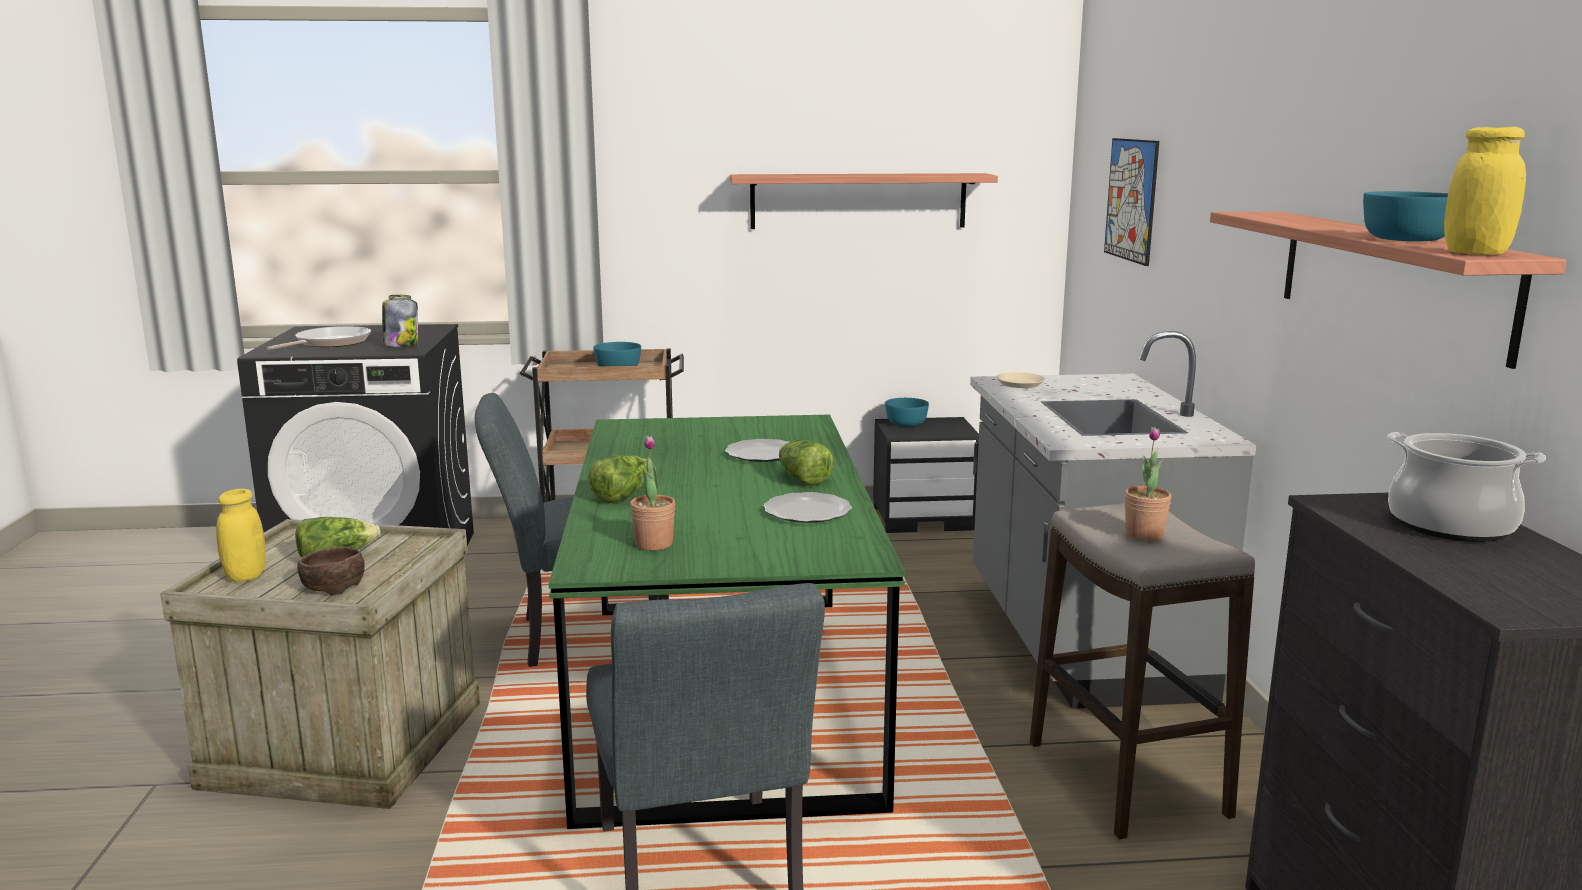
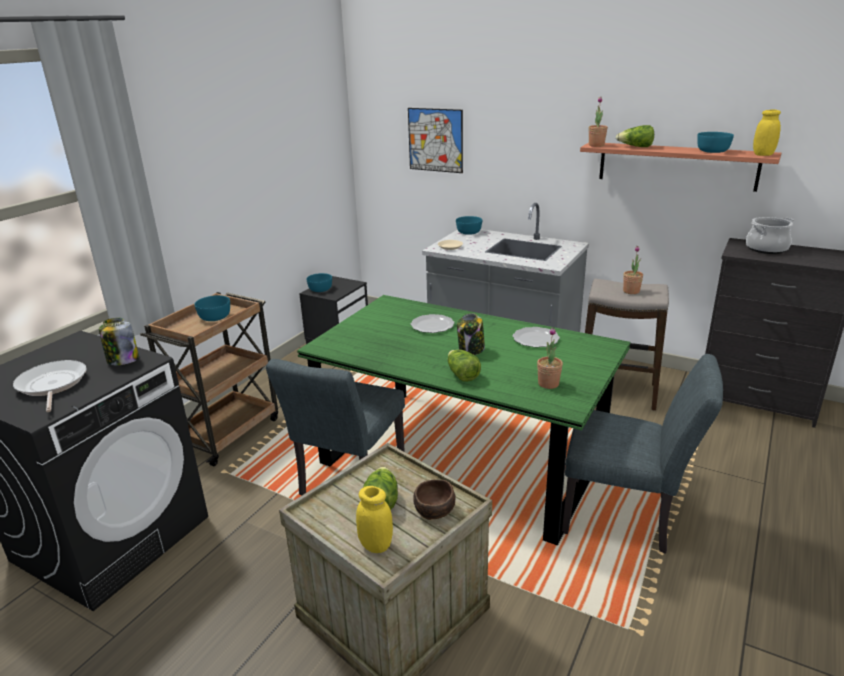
camera: 55 degrees left, 10 degrees up
shelf [730,173,998,229] -> none
lettuce [779,440,833,486] -> lettuce moved to [616,125,654,147]
none -> turquoise bowl [456,216,482,235]
none -> jar [457,313,485,355]
none -> potted plant [589,97,608,147]

